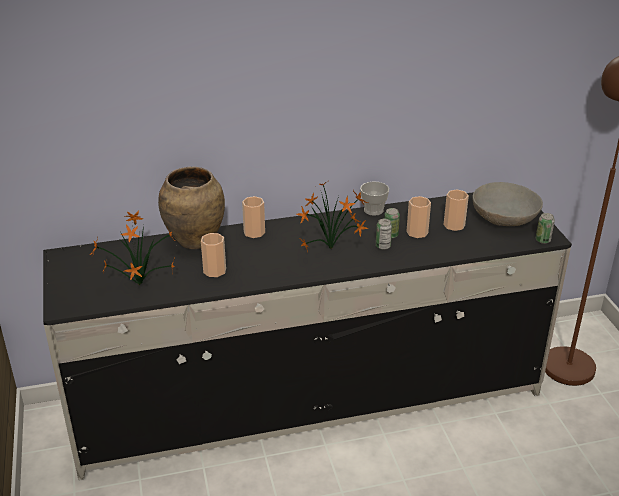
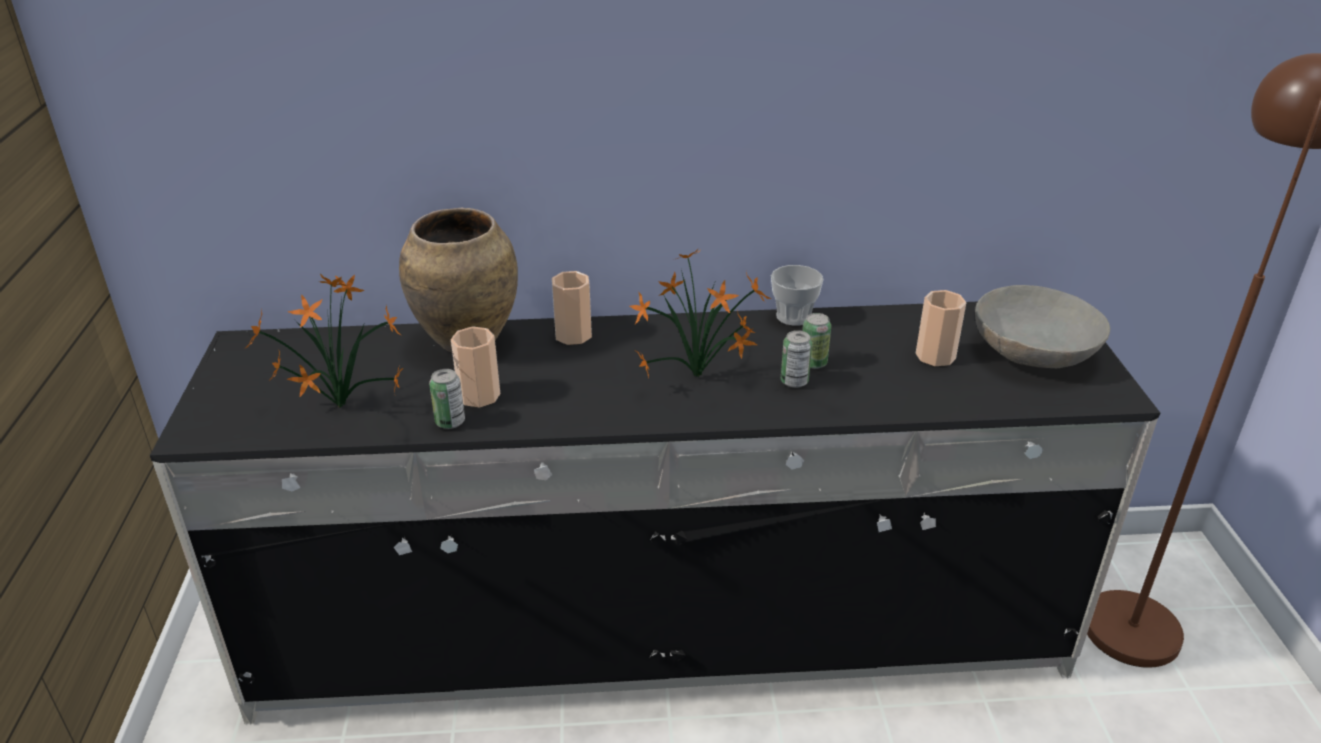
camera: 10 degrees right, 0 degrees up
cup [406,196,431,238] -> none
can [536,213,555,244] -> can moved to [429,369,465,429]

